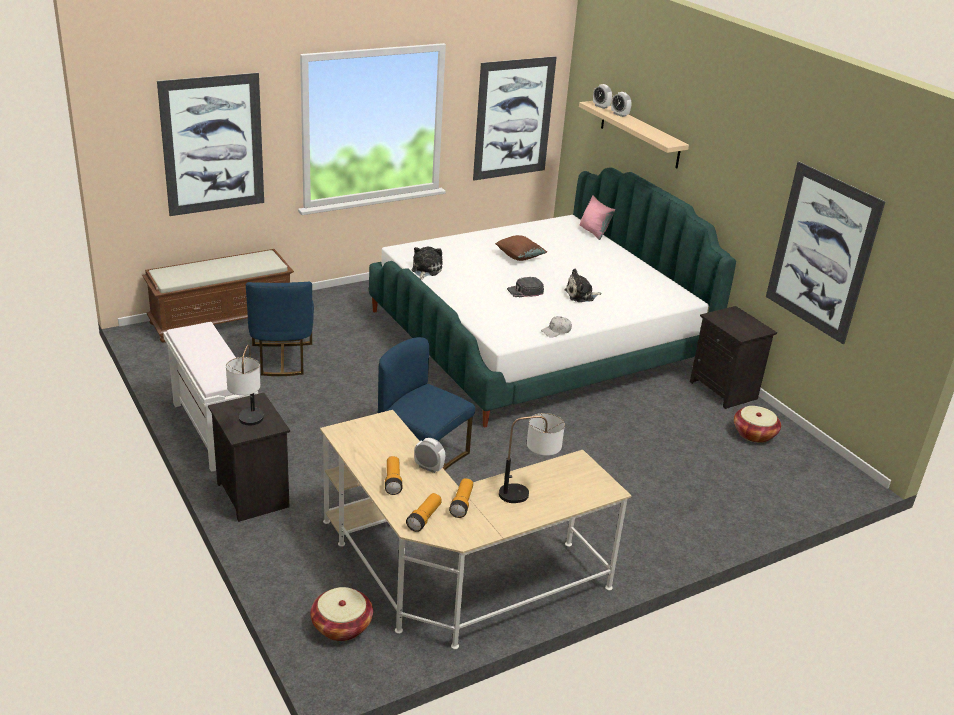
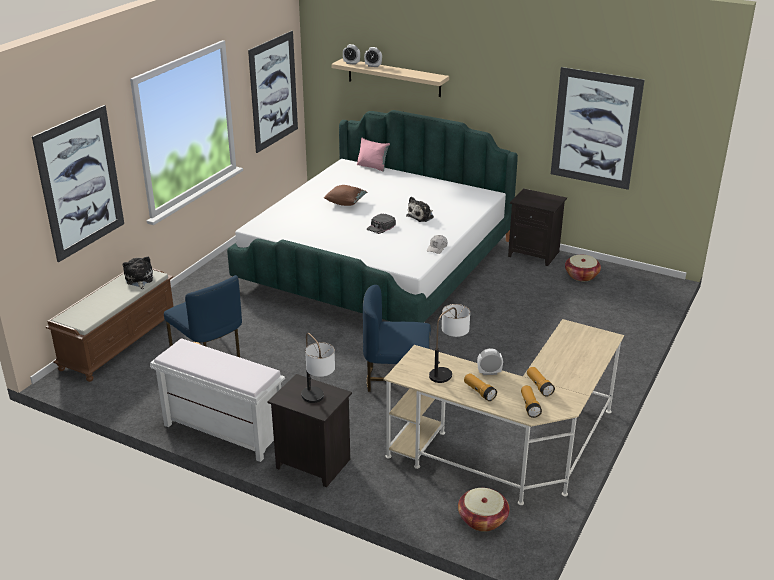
camera: 30 degrees left, 0 degrees up
plush toy [412,247,443,280] -> plush toy moved to [123,256,153,289]
table lamp [499,413,565,503] -> table lamp moved to [429,304,470,383]

